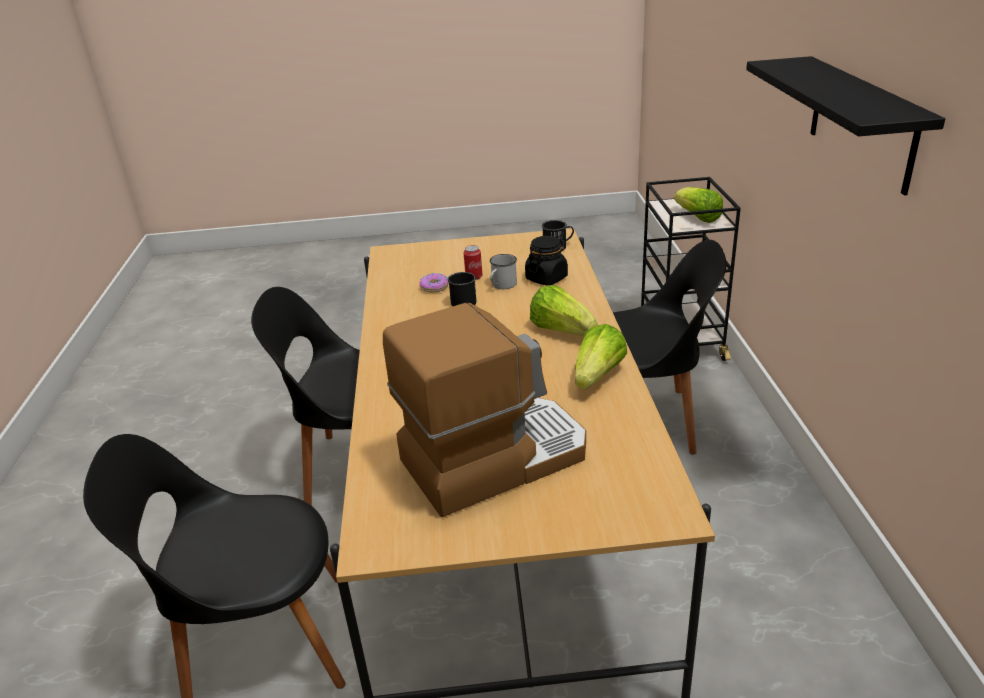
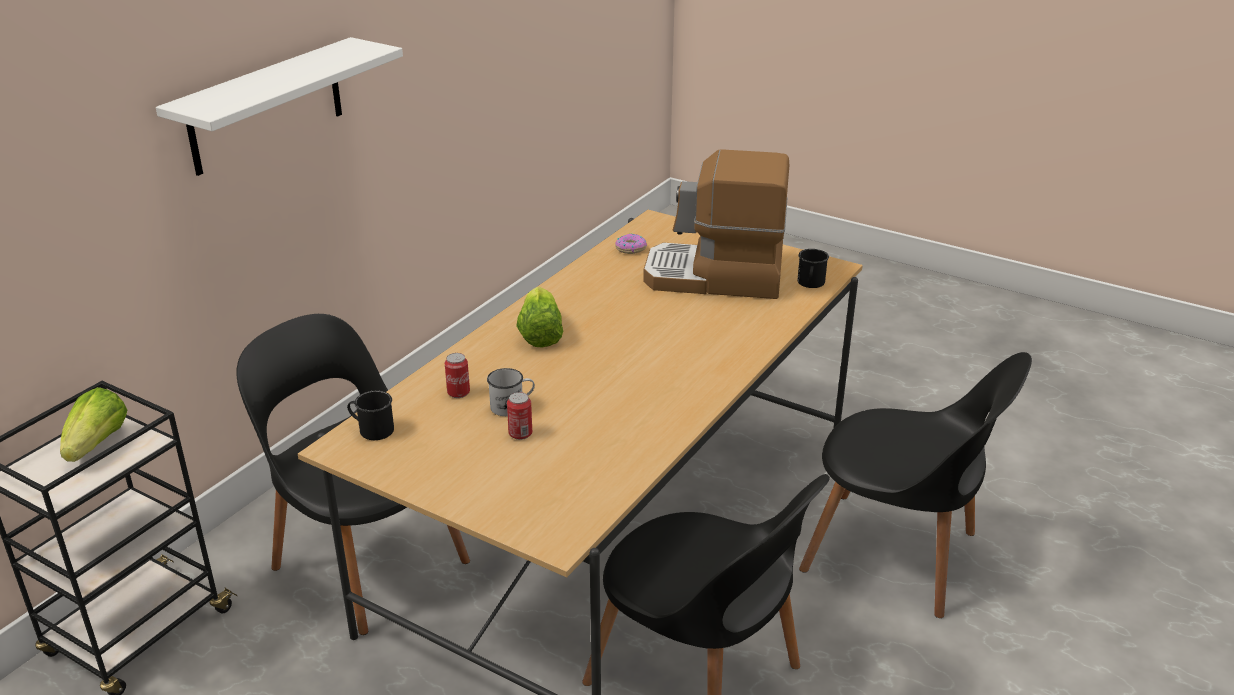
camera: 145 degrees left, 0 degrees up
donut [419,273,449,293] -> donut moved to [615,234,647,254]
black mug [447,272,476,306] -> black mug moved to [798,249,829,288]
black jar [525,236,568,286] -> can [445,353,470,398]
lettuce [575,324,627,390] -> none
black shelf [746,56,945,195] -> white shelf [156,37,403,176]

